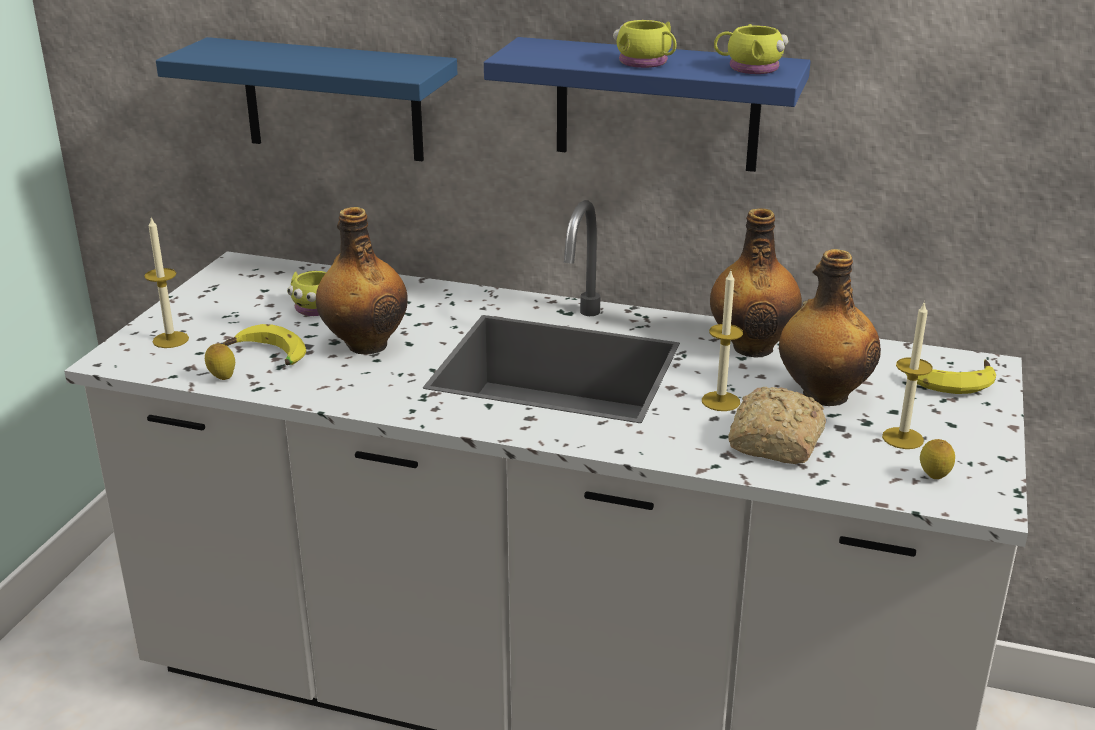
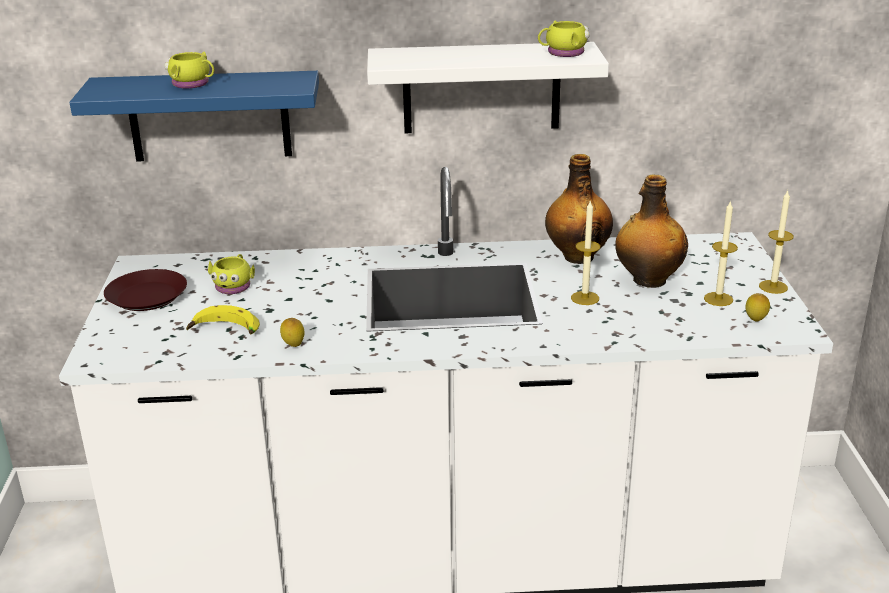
camera: 20 degrees left, 0 degrees up
candle [144,218,189,348] -> candle moved to [759,190,794,294]
lemon [205,344,235,380] -> lemon moved to [280,318,305,347]
bottle [316,207,408,354] -> none
blue shelf [484,37,811,172] -> white shelf [367,42,609,133]
yellow mug [613,20,677,68] -> yellow mug moved to [164,52,214,88]
bread [729,387,826,464] -> none
banana [905,359,996,394] -> none
none -> brown plate [104,269,187,311]

